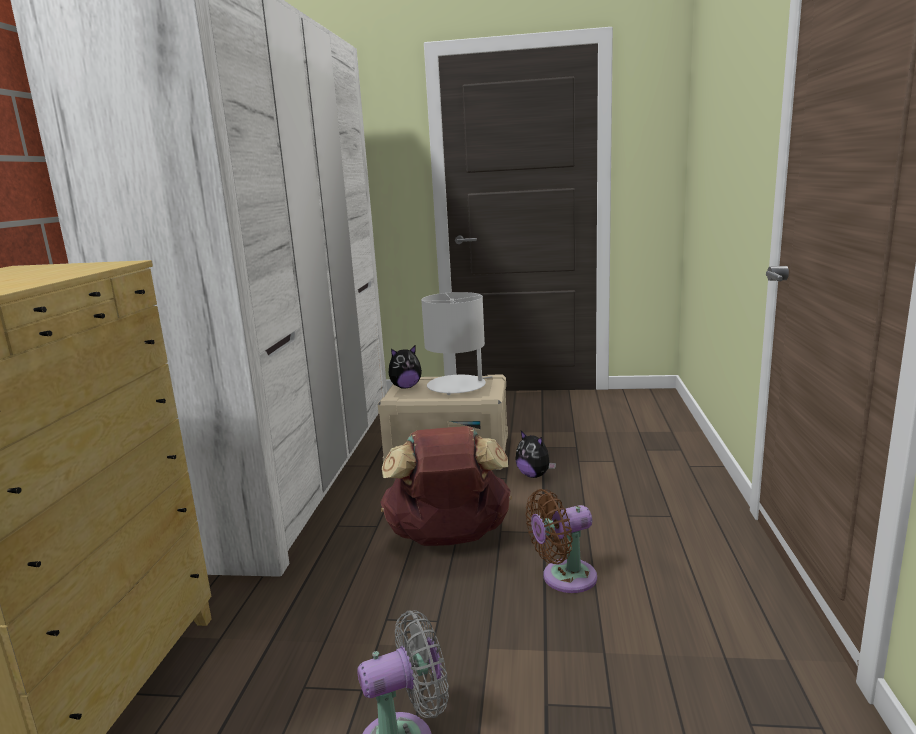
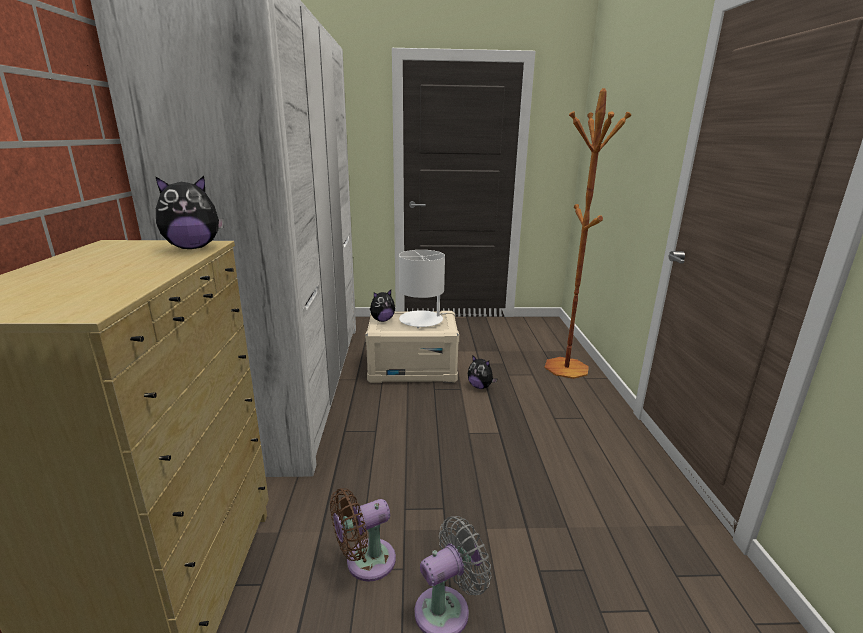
camera: 10 degrees left, 5 degrees up
brown backpack [380,426,512,546] -> none
brown fan [525,489,597,593] -> brown fan moved to [330,488,396,581]
none -> plush toy [155,176,224,249]
none -> orange clothes rack [545,88,631,379]

